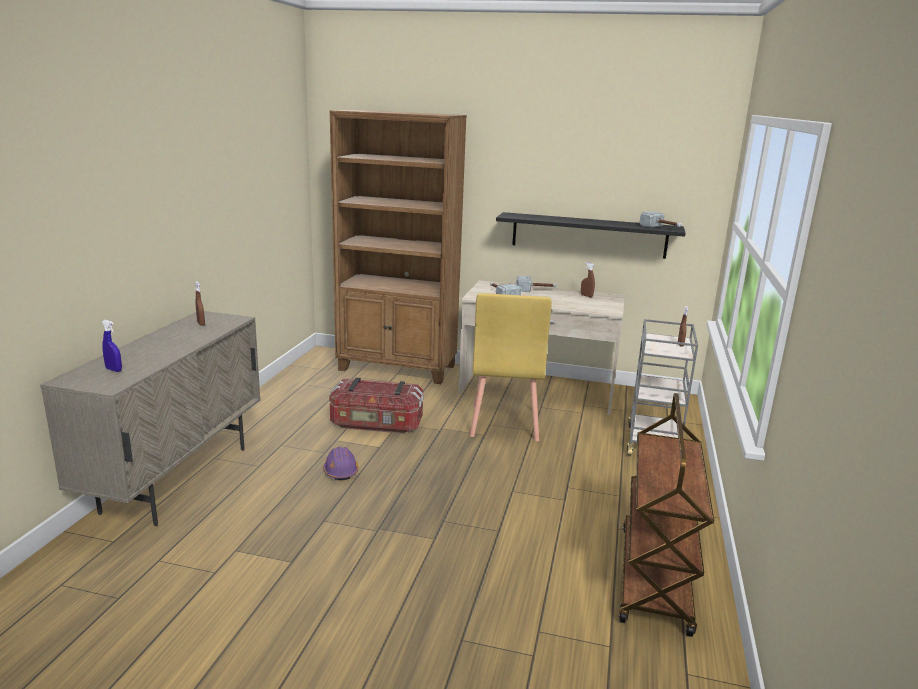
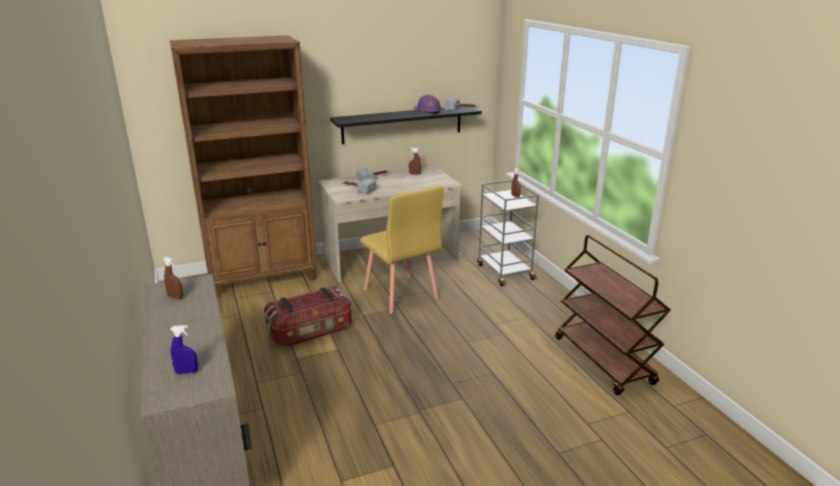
camera: 35 degrees left, 5 degrees up
purple hard hat [323,446,358,480] -> purple hard hat moved to [413,95,442,114]

